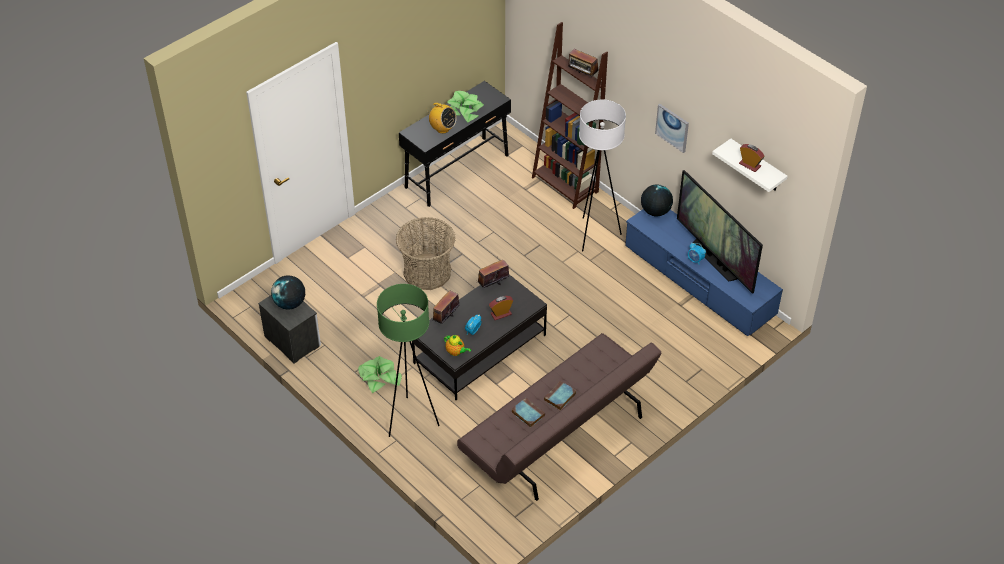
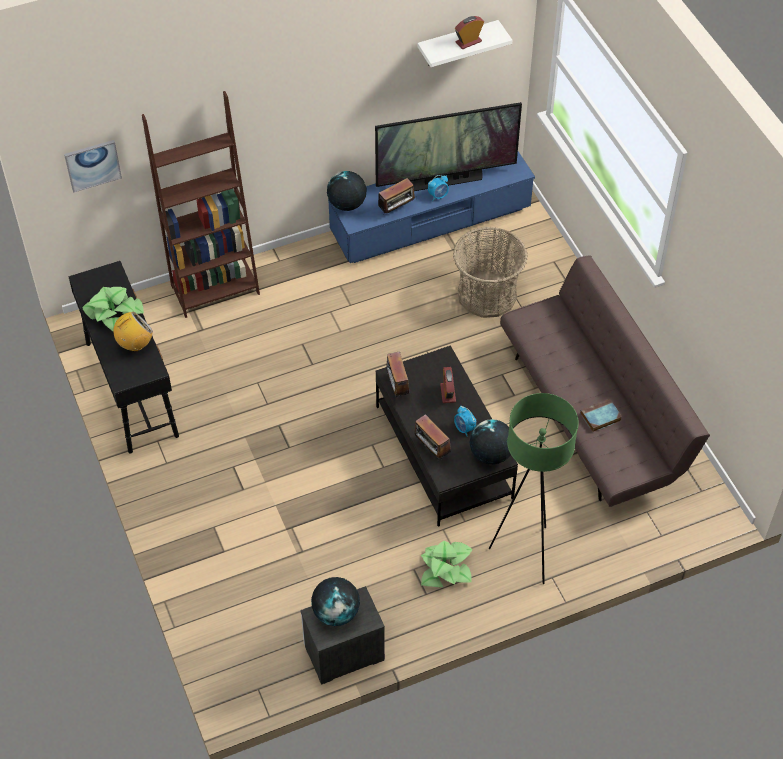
camera: 70 degrees left, 5 degrees up
basket [396,217,456,290] -> basket moved to [453,227,528,318]
teapot [444,335,471,356] -> globe [470,419,511,465]
book [544,381,576,411] -> none
radio [568,49,599,78] -> radio moved to [378,178,415,214]
white floor lamp [579,100,626,251] -> none
picture [655,104,689,153] -> picture moved to [64,140,122,193]

